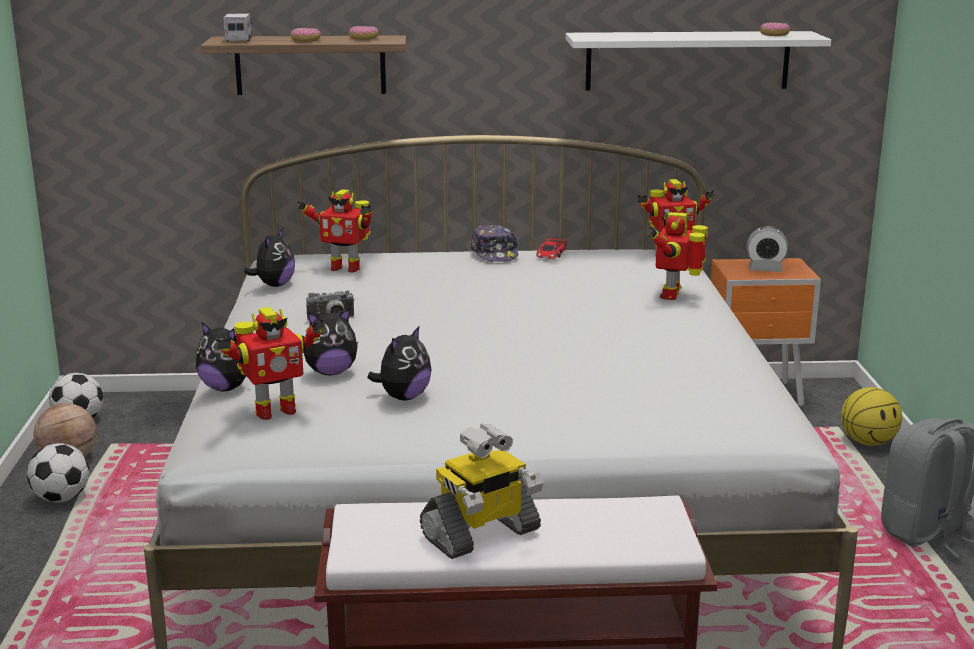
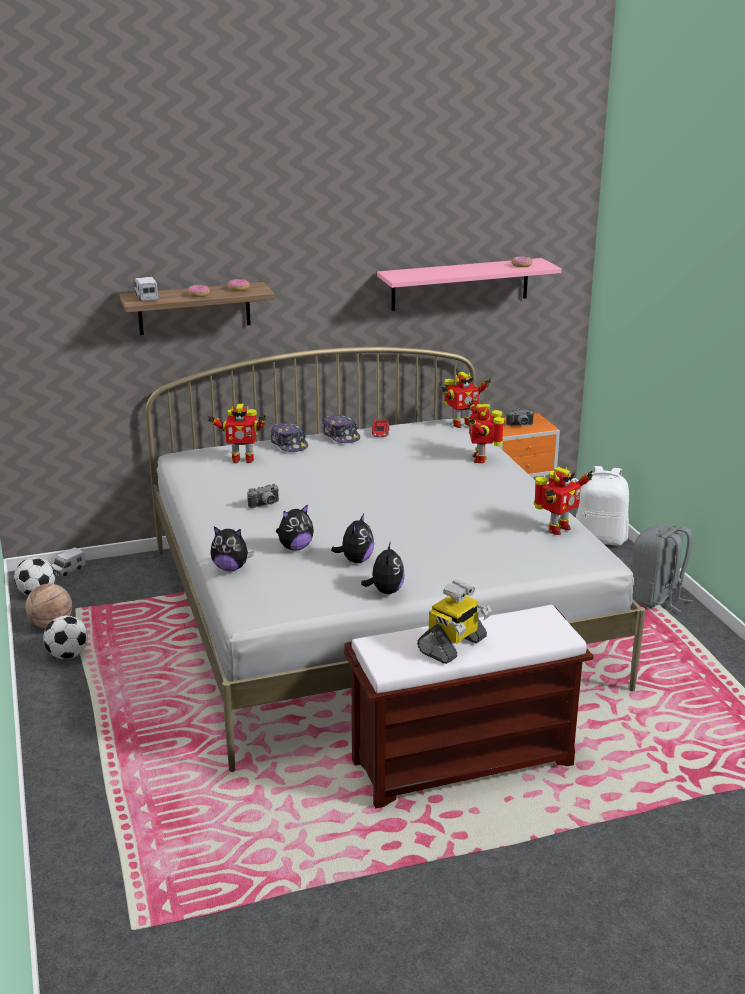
camera: 15 degrees left, 5 degrees up
toy robot [215,307,326,420] -> toy robot moved to [534,467,593,535]
plush toy [244,228,295,287] -> plush toy moved to [361,542,405,594]
white shelf [565,31,831,90] -> pink shelf [377,258,561,311]
alarm clock [747,226,788,272] -> camera [506,409,534,426]
basketball [841,387,902,446] -> white backpack [576,466,629,546]
none -> toy truck [52,547,86,577]
none -> cap [270,422,308,452]

